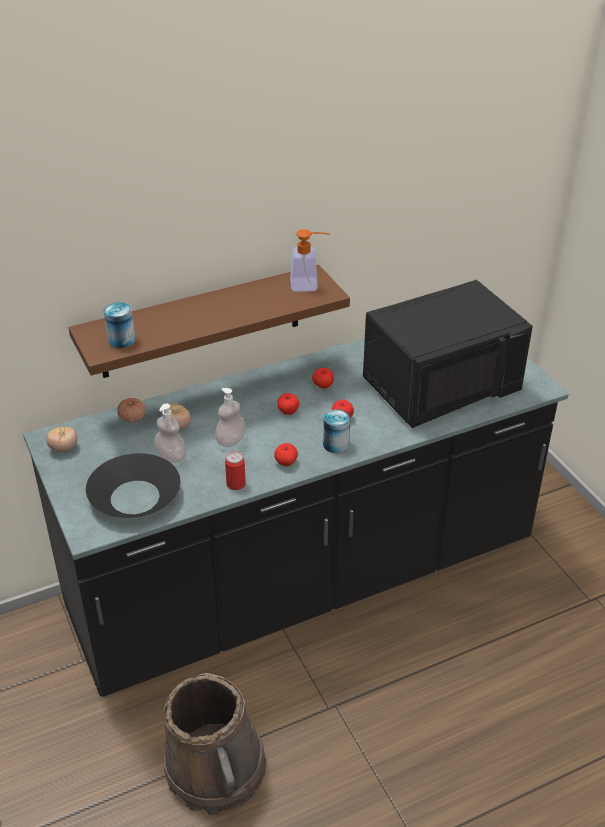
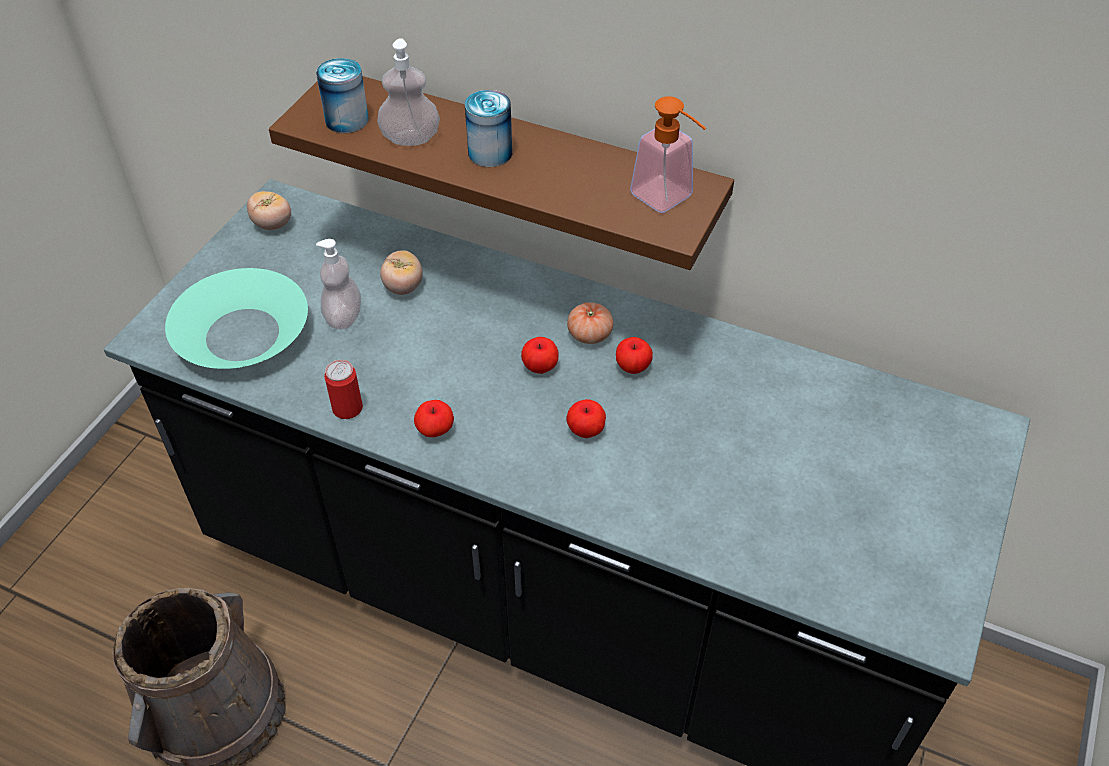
camera: 50 degrees right, 10 degrees up
black bowl [86,453,180,518] -> turquoise bowl [165,268,308,369]
tomato [117,398,146,422] -> tomato moved to [567,302,613,344]
soap dispenser [215,388,246,447] -> soap dispenser moved to [377,39,440,146]
can [323,409,350,453] -> can moved to [465,90,512,167]
black microwave [363,280,533,428] -> none

